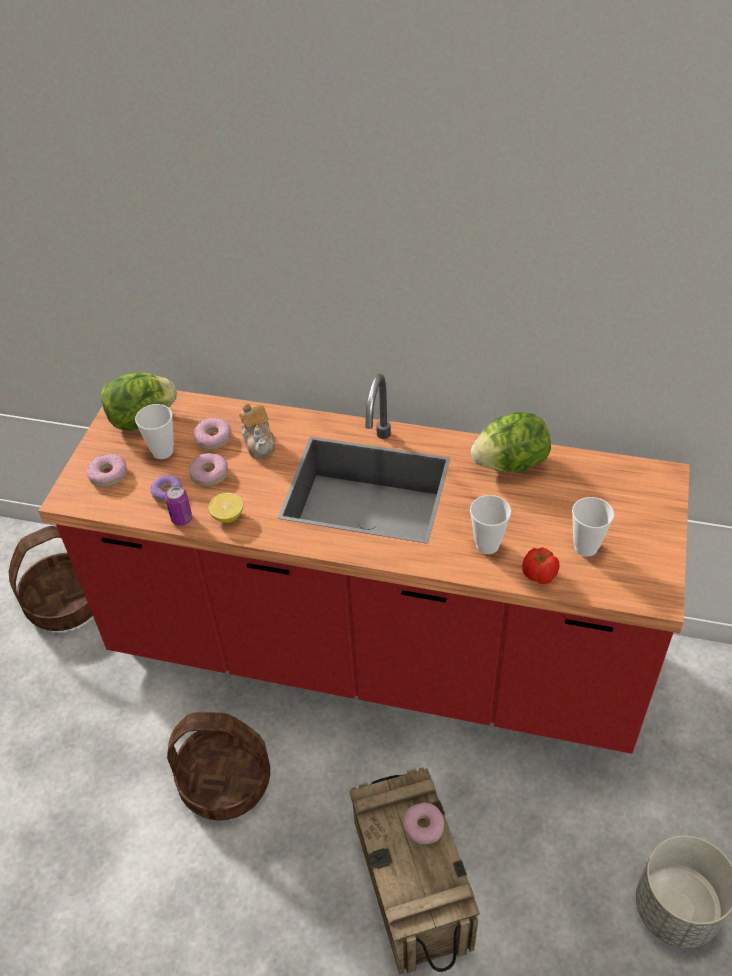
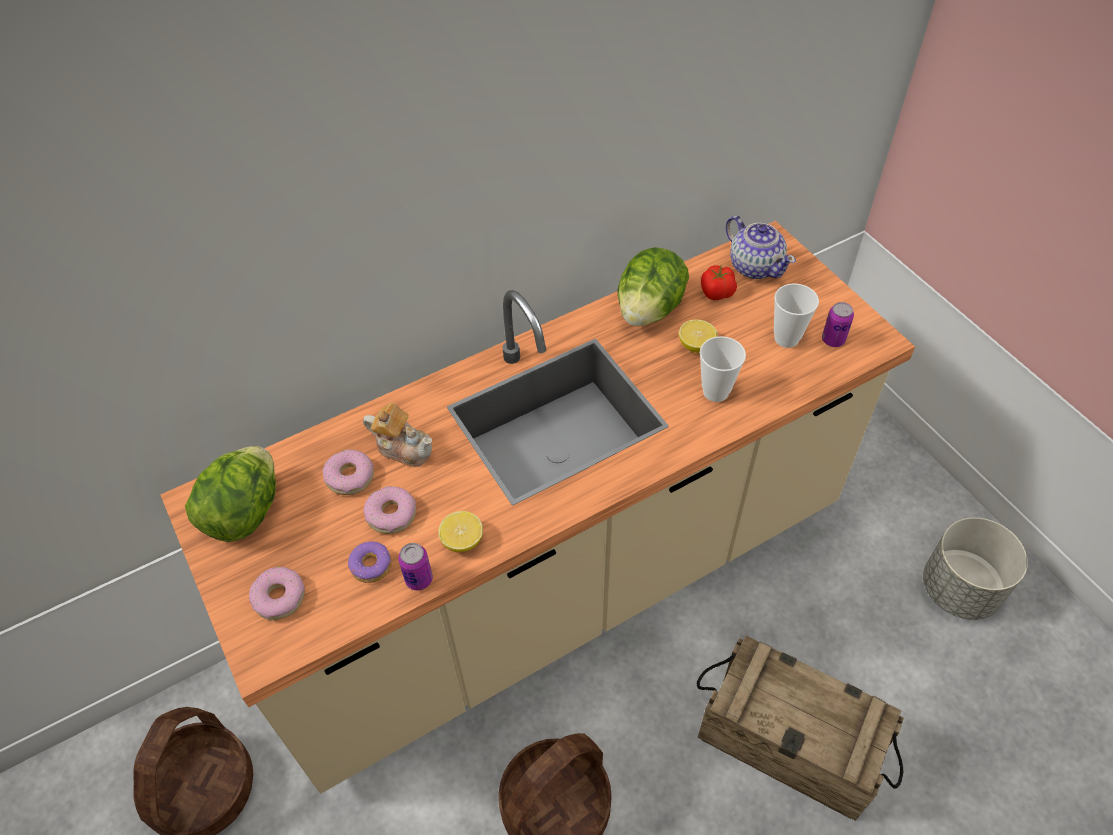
camera: 45 degrees left, 5 degrees up
red counter [38,374,690,754] -> beige counter [160,221,915,794]
cup [135,404,174,459] -> none
donut [403,803,444,844] -> none
tomato [522,547,560,584] -> tomato moved to [701,265,737,300]
none -> lemon [679,320,718,353]
none -> teapot [726,216,796,279]
none -> can [822,302,854,347]

